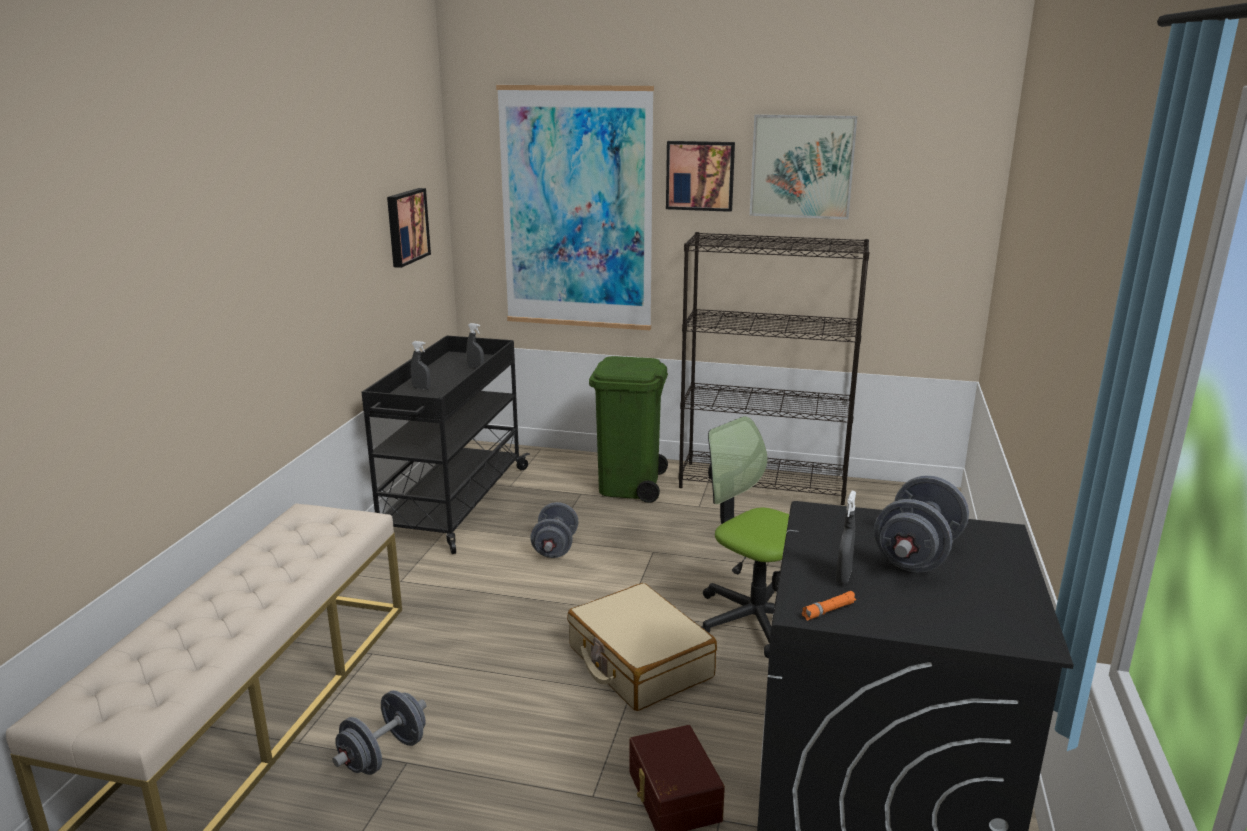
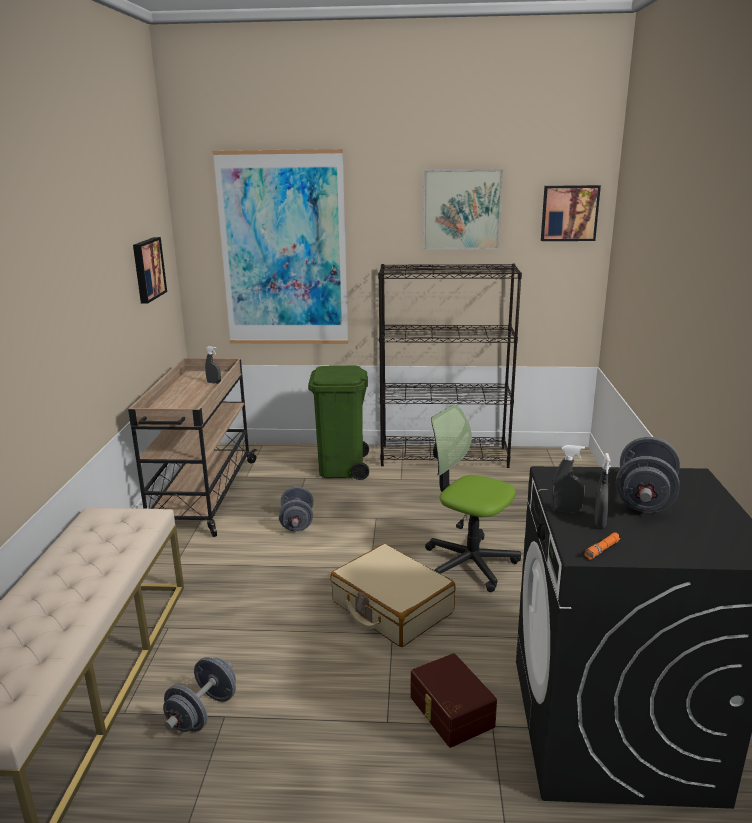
camera: 10 degrees left, 0 degrees up
black cart [362,335,530,554] -> beige cart [128,358,257,537]
grey spray bottle [411,341,431,390] -> grey spray bottle moved to [551,445,585,513]
picture [666,141,735,212] -> picture moved to [541,185,601,241]

